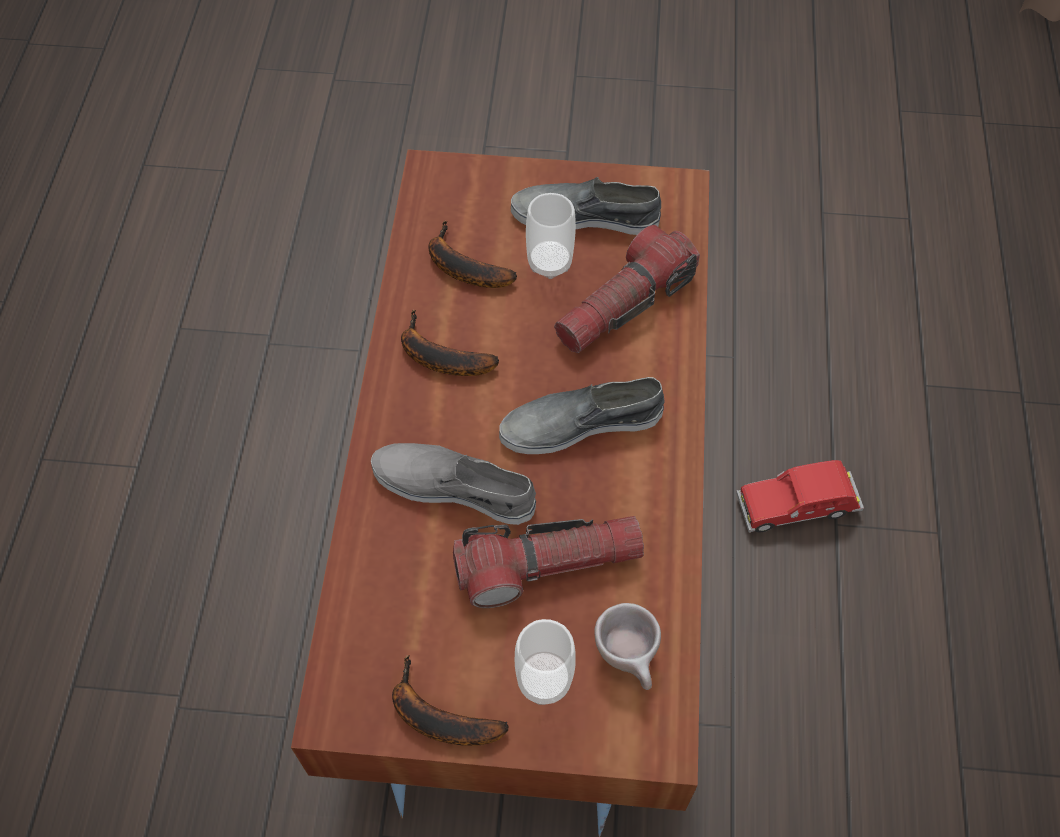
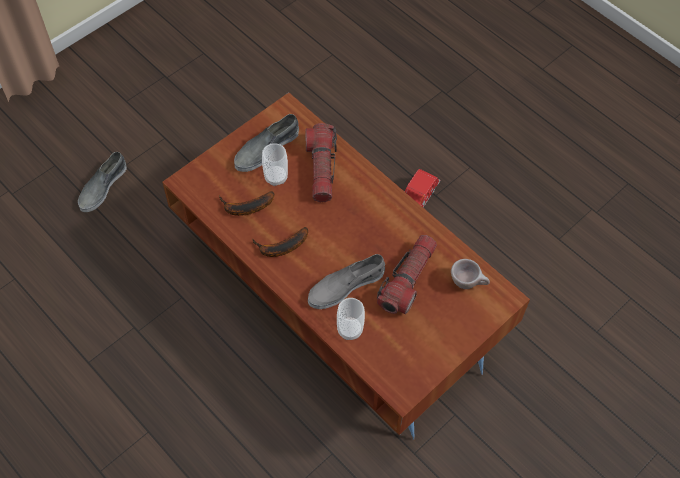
camera: 50 degrees left, 0 degrees up
banana [392,655,508,746] -> none
grey shoe [499,377,665,454] -> grey shoe moved to [78,152,127,212]
cup [515,619,576,705] -> cup moved to [337,298,365,340]

